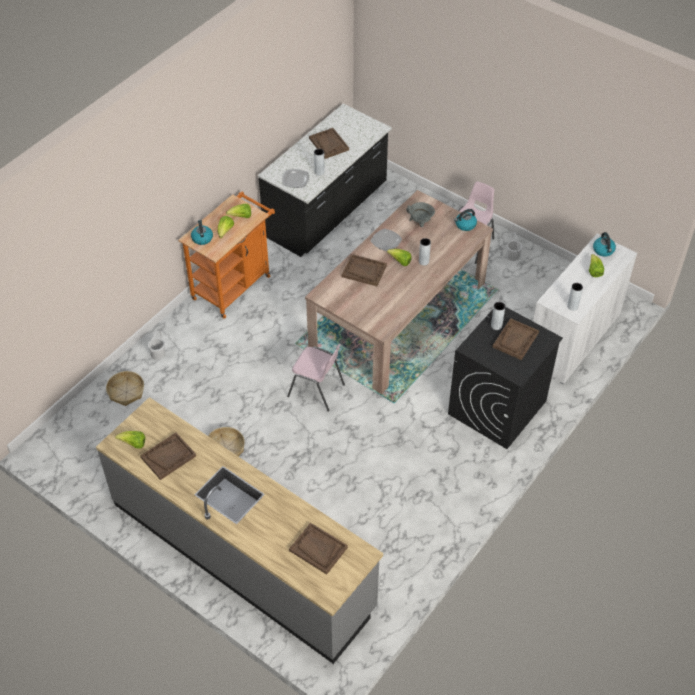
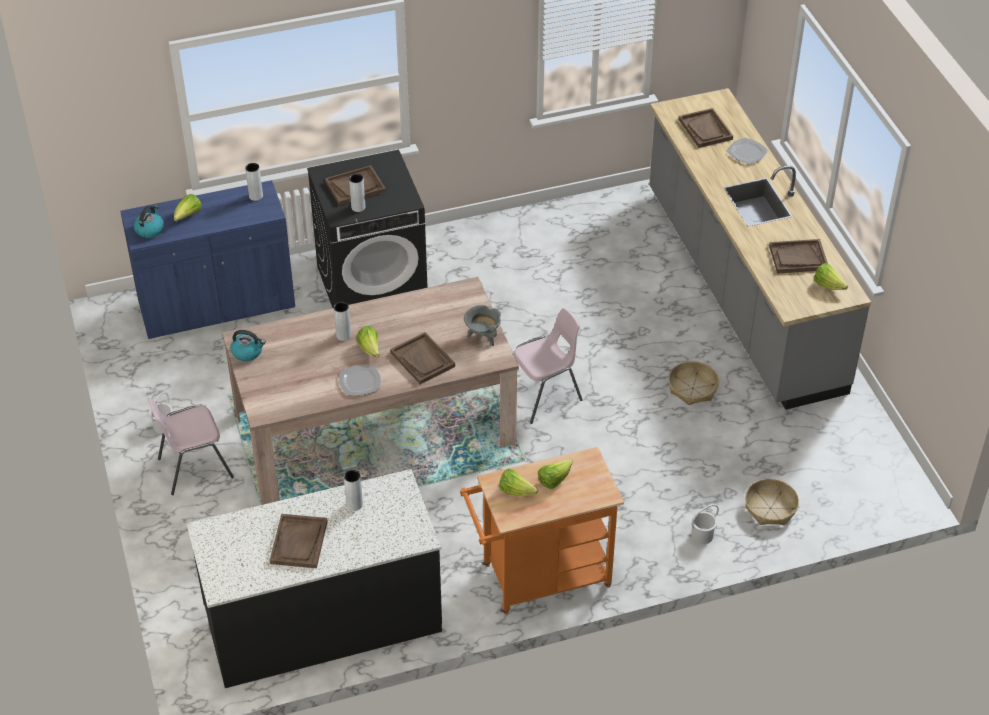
camera: 145 degrees left, 5 degrees down
kettle [191,220,213,245] -> none
plate [282,169,309,188] -> plate moved to [726,138,768,165]
pink chair [287,344,345,412] -> pink chair turned 90 degrees clockwise [513,308,583,424]
grey cooking pot [406,202,435,227] -> grey cooking pot moved to [464,305,501,346]
white cabinet [533,233,637,384] -> blue cabinet [120,180,295,339]

